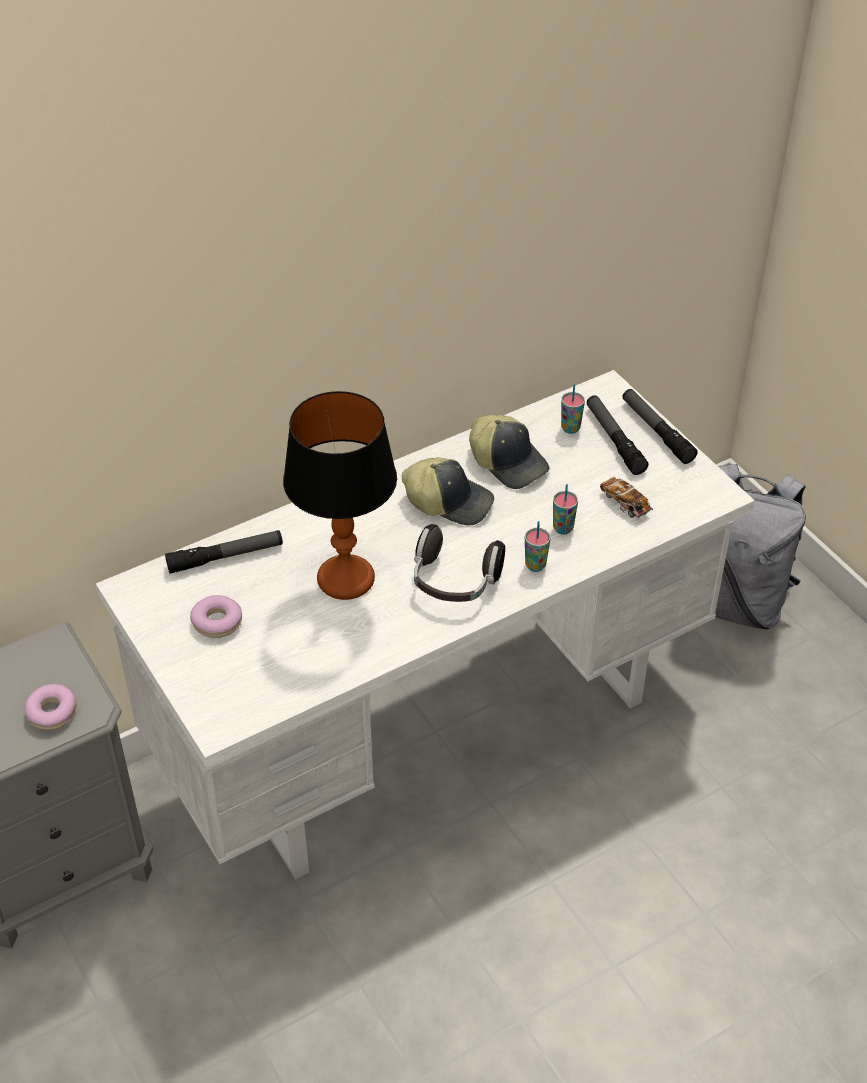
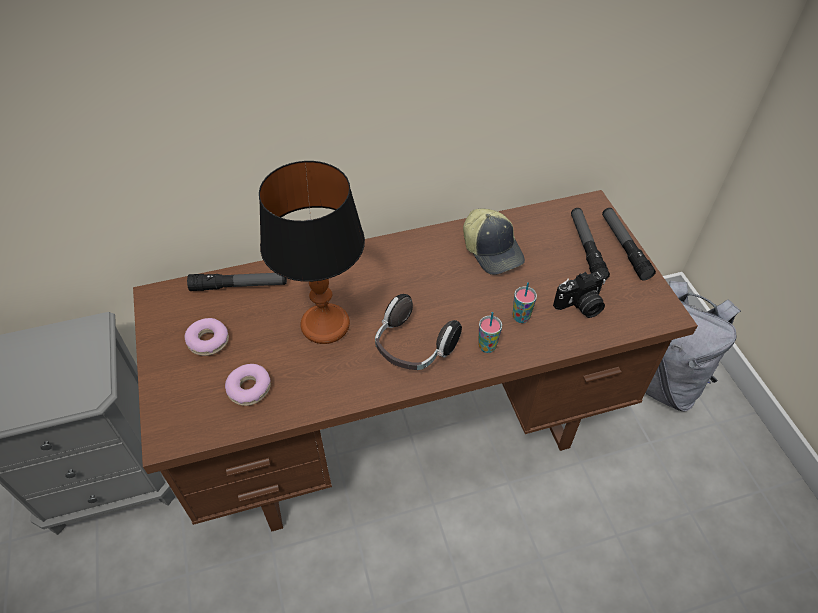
camera: 15 degrees right, 5 degrees up
donut [24,684,77,730] -> donut moved to [225,364,271,406]
white desk [96,370,755,880] -> brown desk [133,190,698,532]
cap [402,457,494,525] -> none
cup [561,384,585,434] -> none
toy car [600,477,653,518] -> camera [553,271,606,318]

